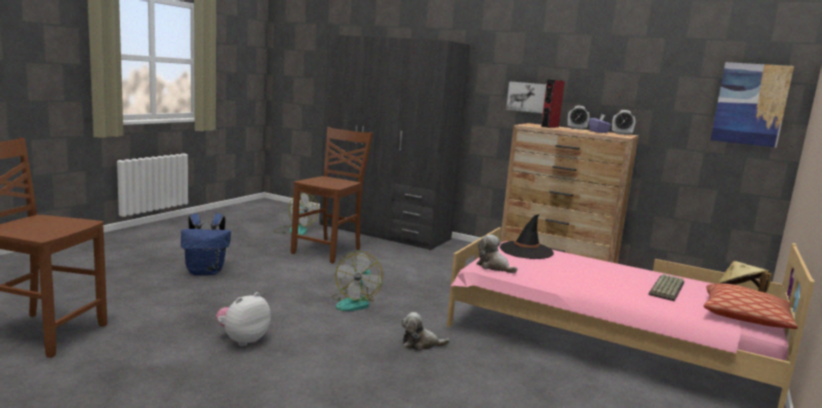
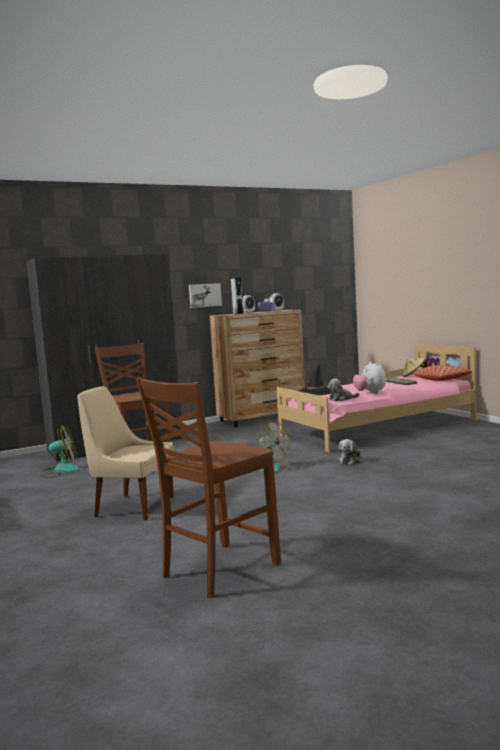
camera: 55 degrees left, 5 degrees down
blue backpack [181,213,231,275] -> beige chair [77,386,174,520]
plush toy [216,292,271,346] -> plush toy moved to [353,362,386,394]
red speaker [541,80,565,128] -> grey speaker [231,278,243,314]
picture [711,62,794,148] -> none

